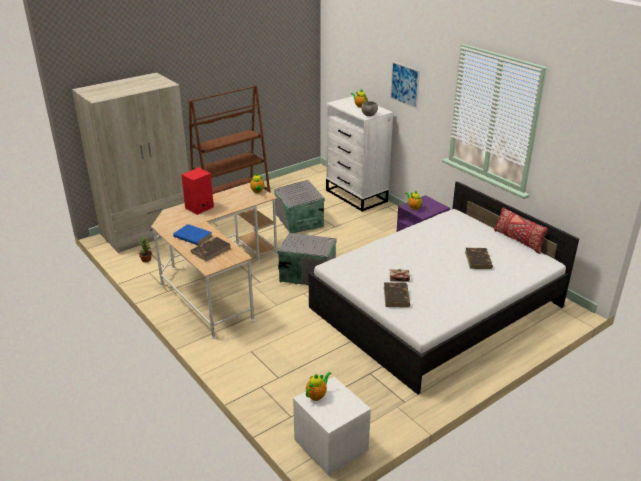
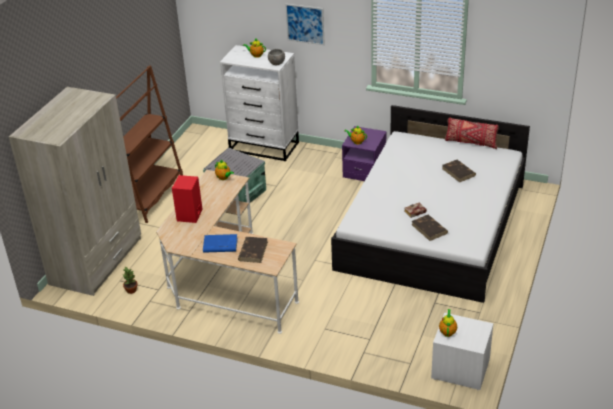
camera: 30 degrees left, 5 degrees up
grey storage box [277,233,337,285] -> none

